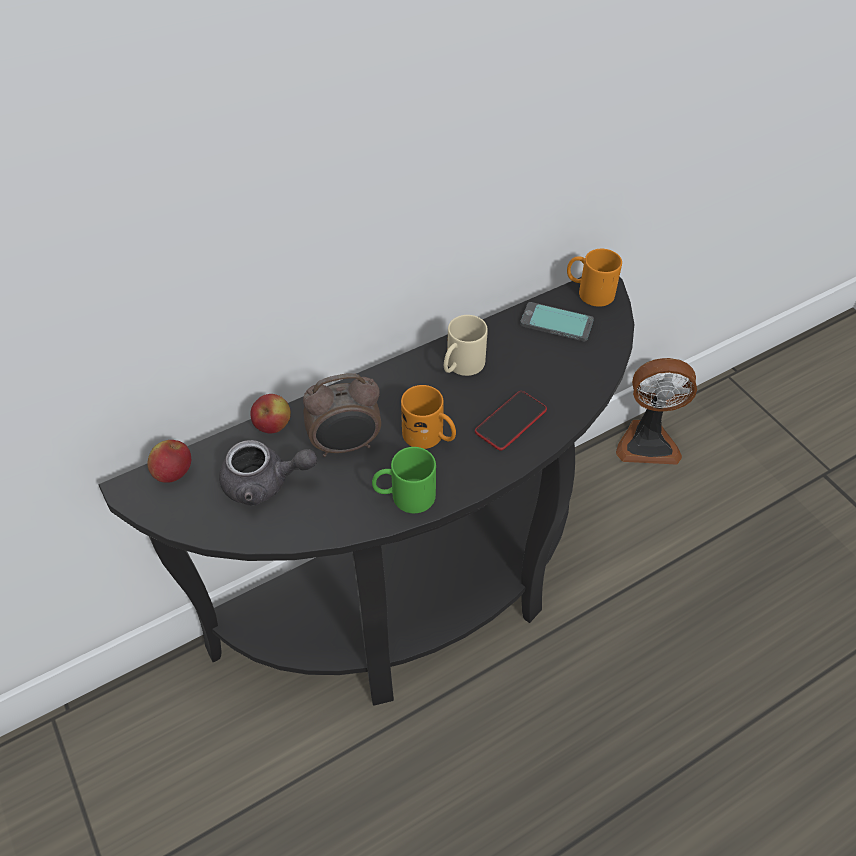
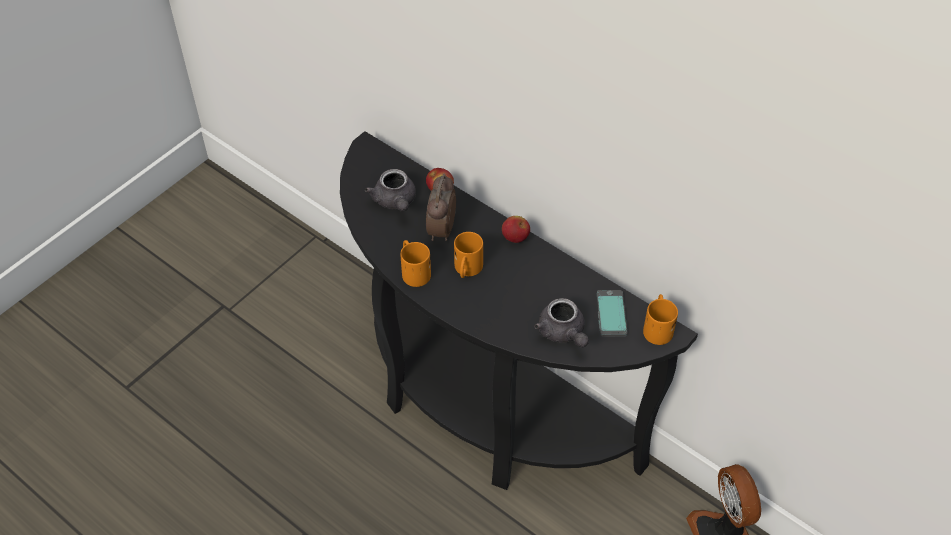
camera: 70 degrees right, 0 degrees up
apple [147,440,191,483] -> apple moved to [502,216,530,243]
alarm clock [303,373,381,457] -> alarm clock turned 45 degrees clockwise [425,174,456,241]
green mug [372,447,436,513] -> orange mug [400,240,431,287]
beige mug [444,315,488,376] -> none
phone [475,391,547,451] -> none
none -> grey teapot [535,298,589,348]

